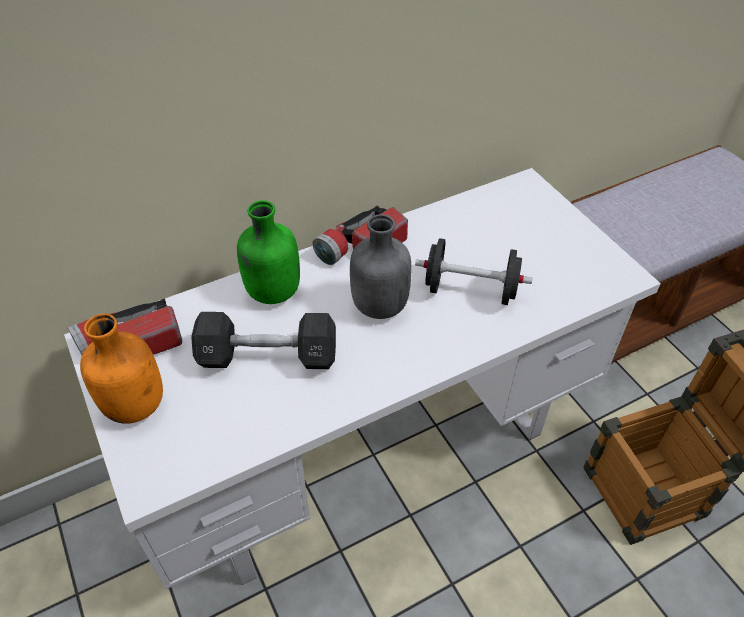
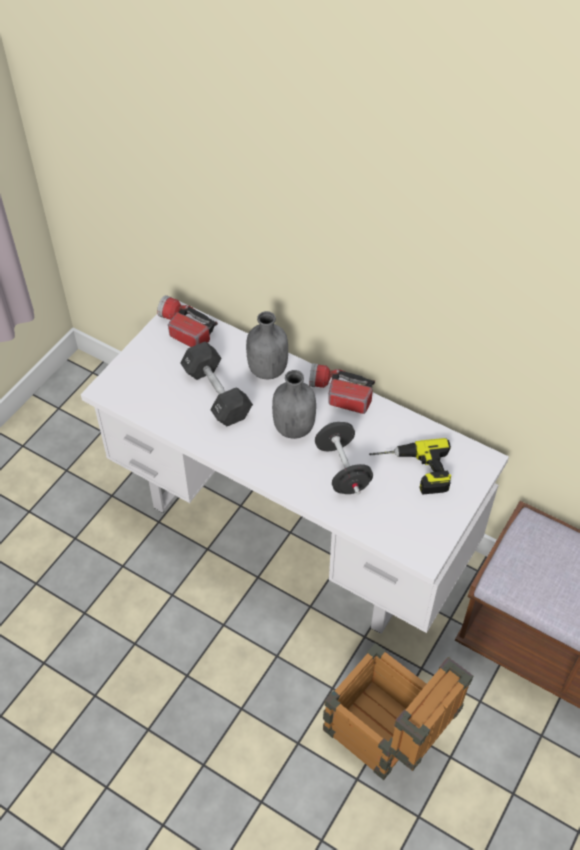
camera: 60 degrees right, 5 degrees up
orange bottle [80,314,163,424] -> none
green bottle [237,200,300,304] -> grey bottle [246,311,288,379]
none -> power drill [369,438,451,494]

